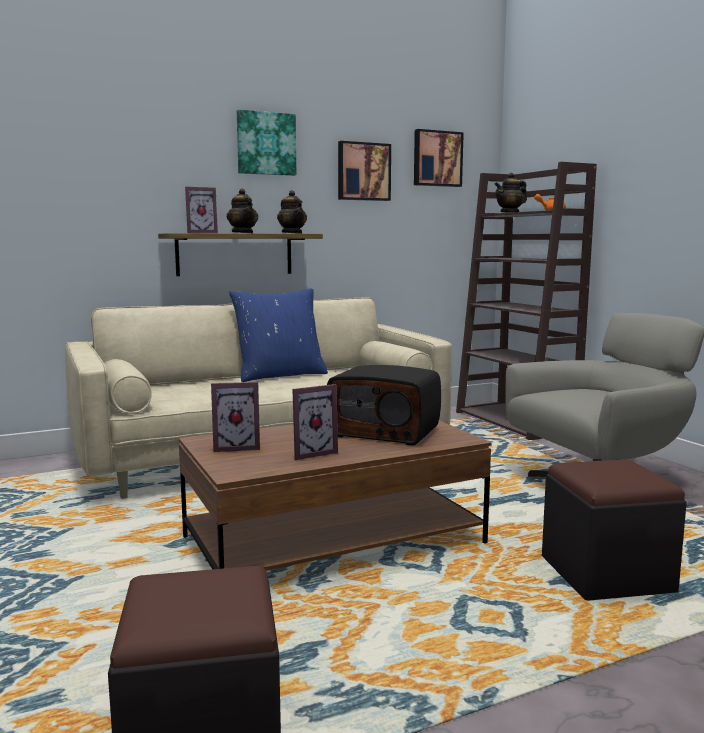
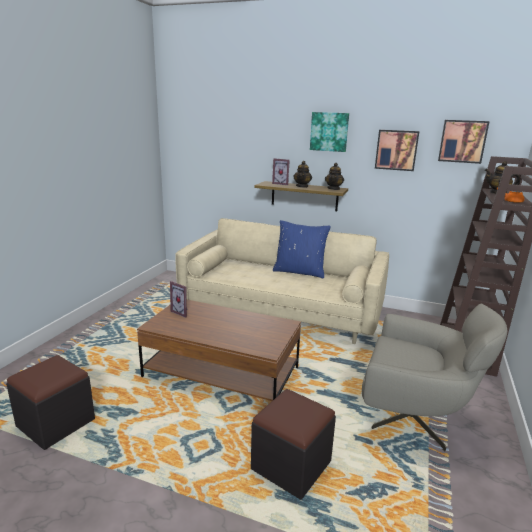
camera: 45 degrees right, 10 degrees up
picture frame [292,384,338,460] -> none
radio [327,365,441,446] -> none

